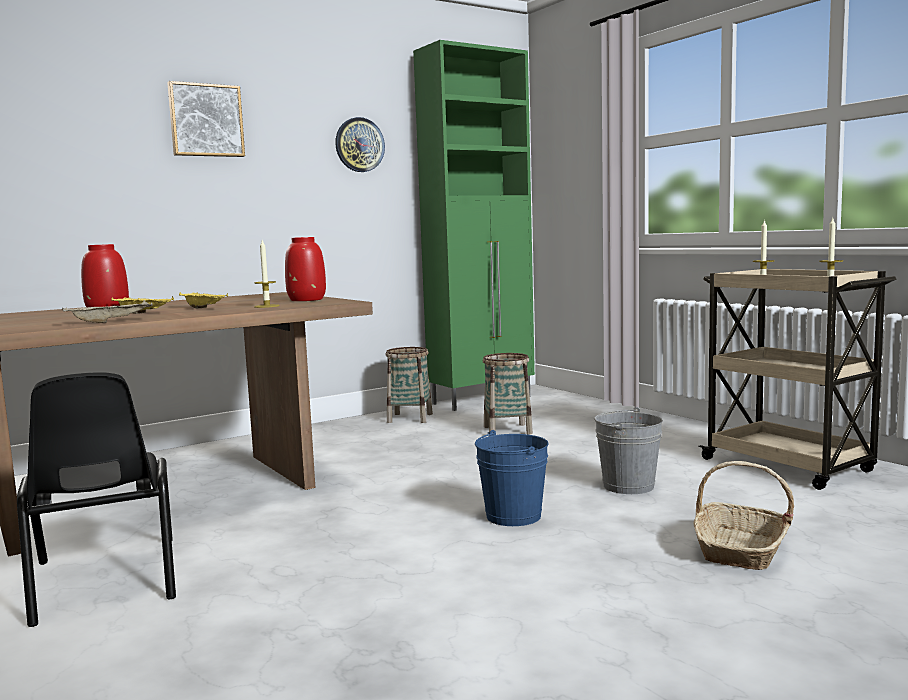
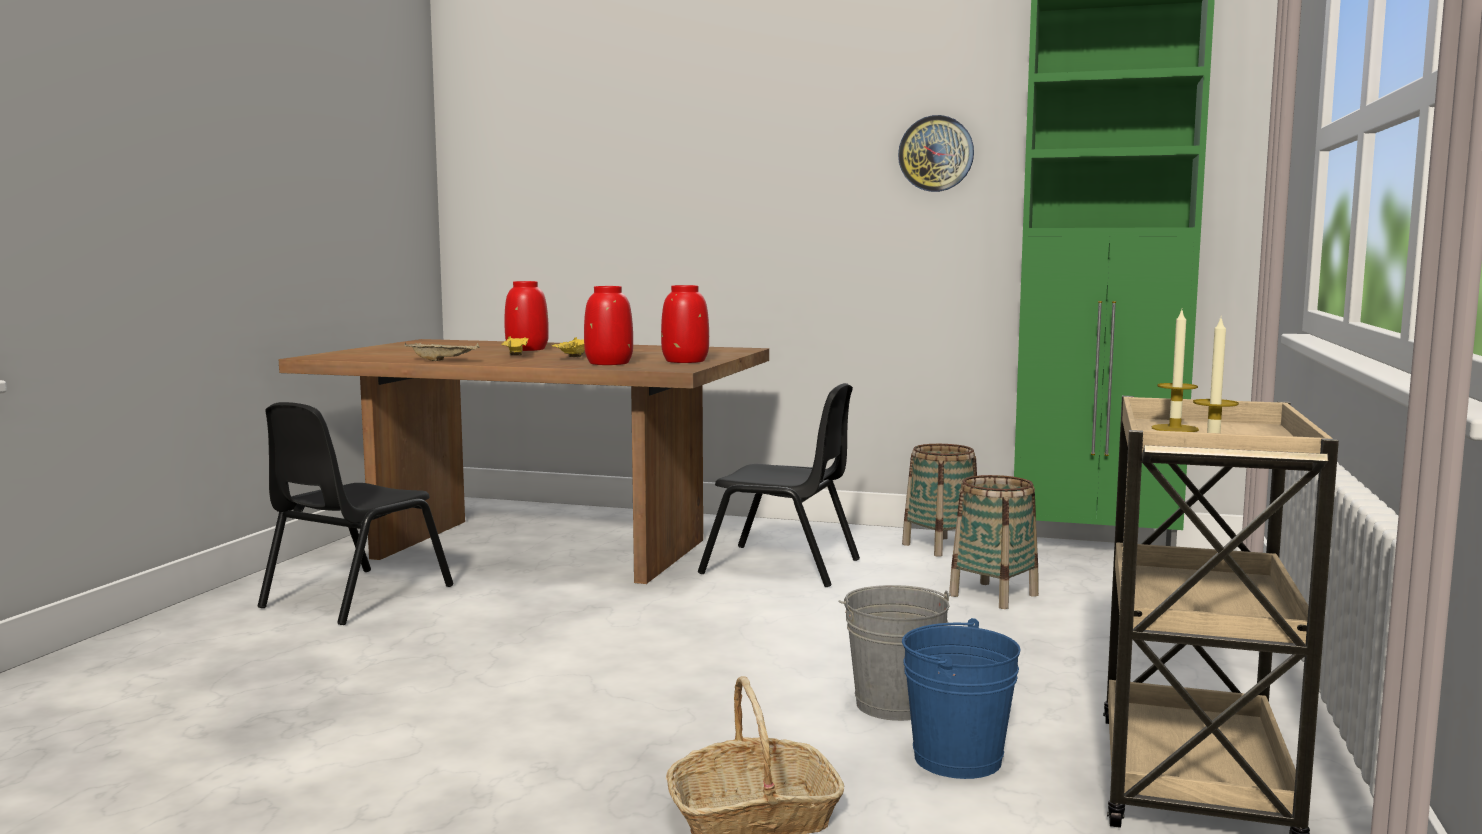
camera: 50 degrees right, 0 degrees up
picture [167,81,245,157] -> none
candle [254,240,279,308] -> red vase [584,286,633,365]
blue bucket [475,430,549,526] -> blue bucket moved to [902,618,1021,779]
none -> black chair [698,383,860,587]

